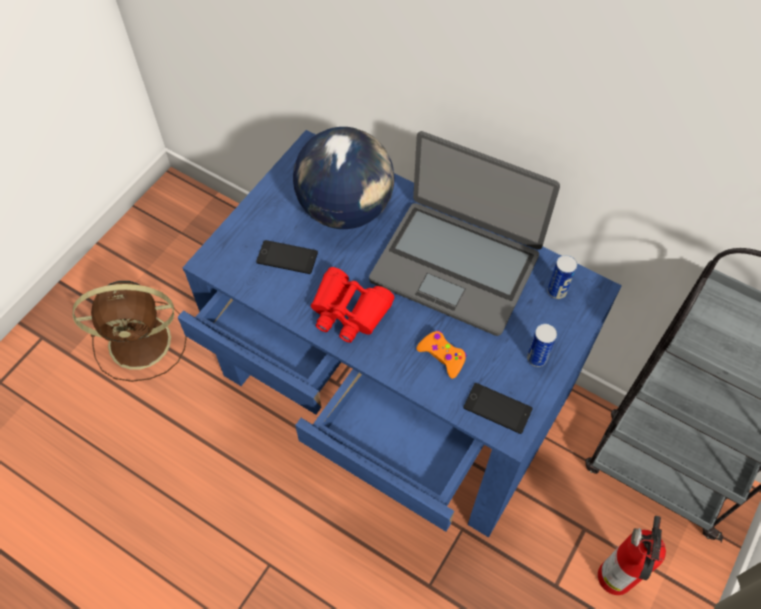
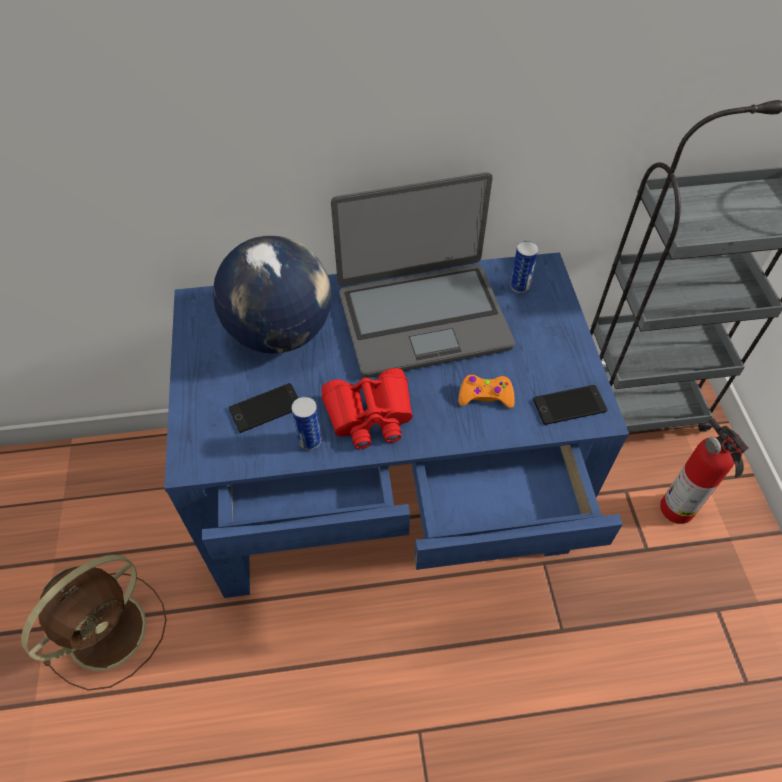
camera: 40 degrees left, 5 degrees down
can [527,324,557,367] -> can moved to [292,397,322,450]

